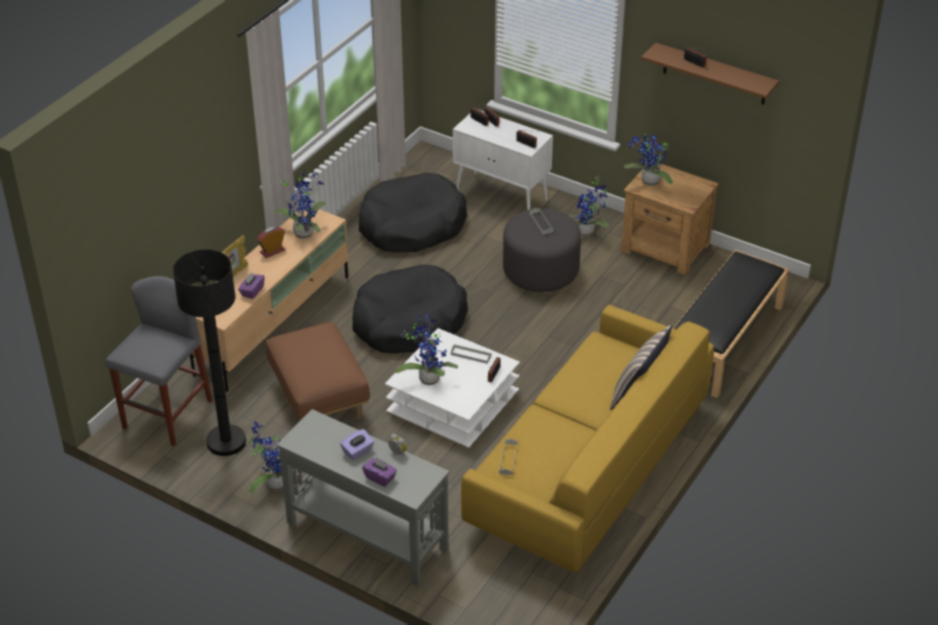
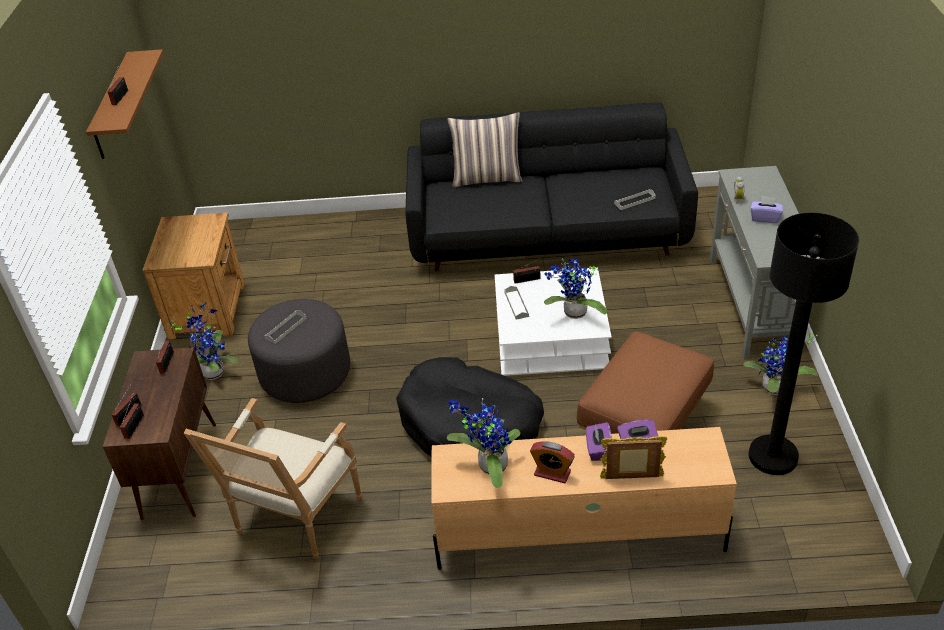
camera: 120 degrees left, 0 degrees up
grey stool [105,276,213,446] -> none
black dog bed [359,173,467,252] -> armchair [184,398,362,559]
purple tissue box [362,457,397,487] -> purple tissue box moved to [586,422,612,461]
white cabinet [453,110,553,210] -> brown cabinet [103,347,216,520]
yellow sofa [461,305,714,572] -> black sofa [405,102,698,271]
potted plant [624,134,673,186] -> none
black bench [674,250,789,398] -> none

